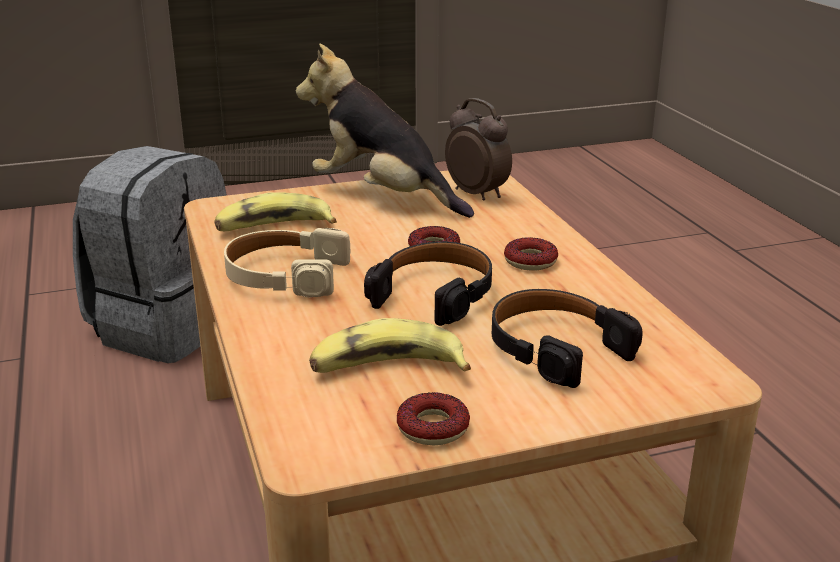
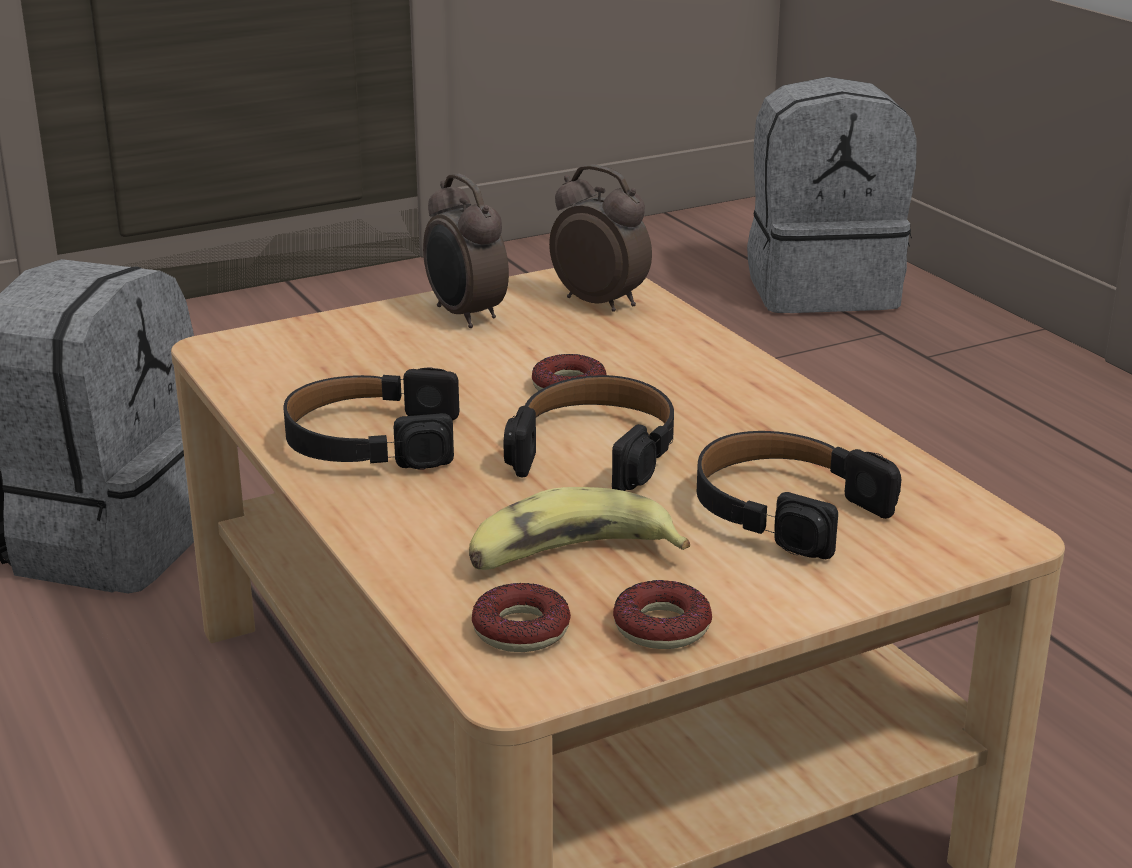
camera: 10 degrees left, 0 degrees up
banana [214,192,337,231] -> none
beige headphones [224,228,350,298] -> black headphones [284,368,459,469]
plush toy [296,44,474,218] -> alarm clock [423,174,509,328]
donut [504,237,558,271] -> donut moved to [472,583,571,652]
none -> grey backpack [747,77,917,313]

